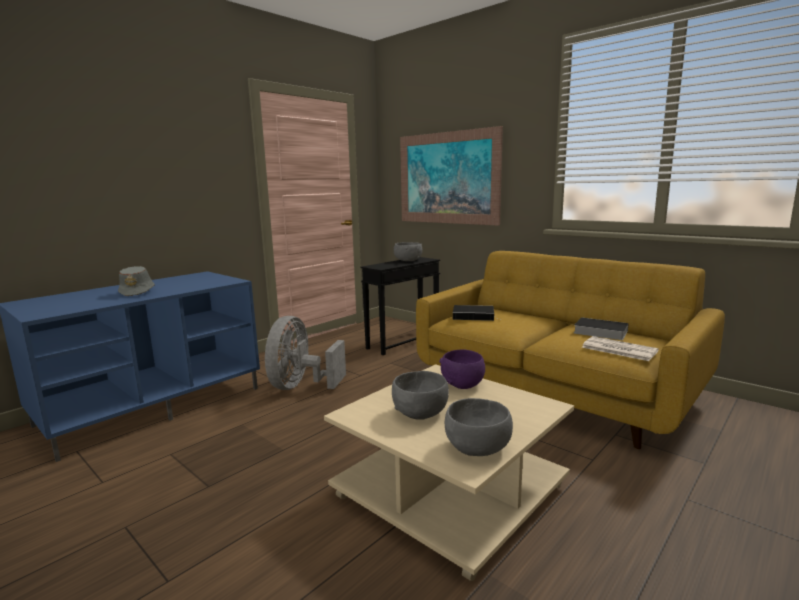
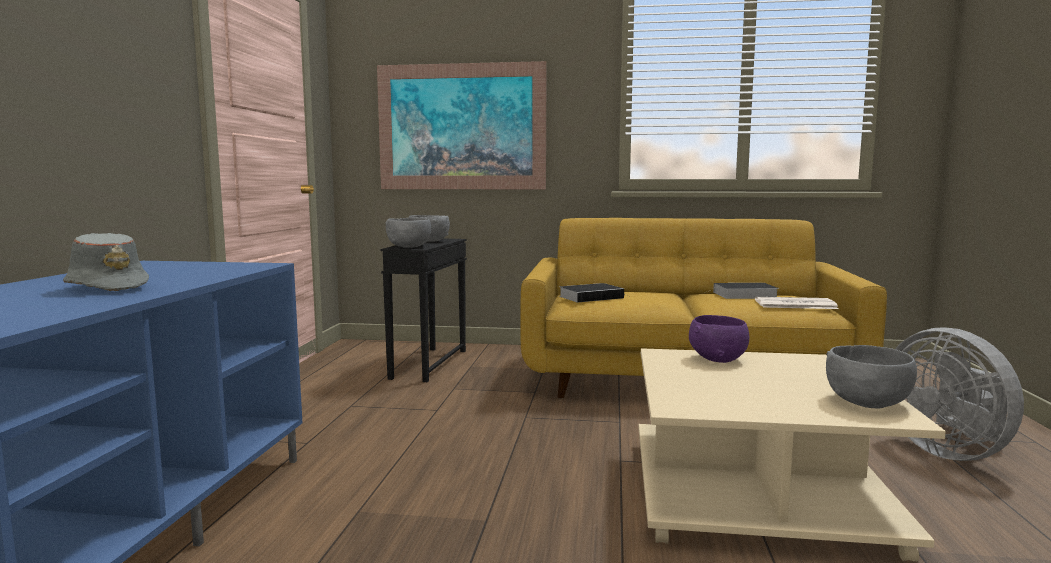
camera: 35 degrees left, 5 degrees down
grey fan [265,316,346,390] -> grey fan moved to [895,327,1024,461]
grey bowl [392,371,449,420] -> grey bowl moved to [386,218,431,248]

